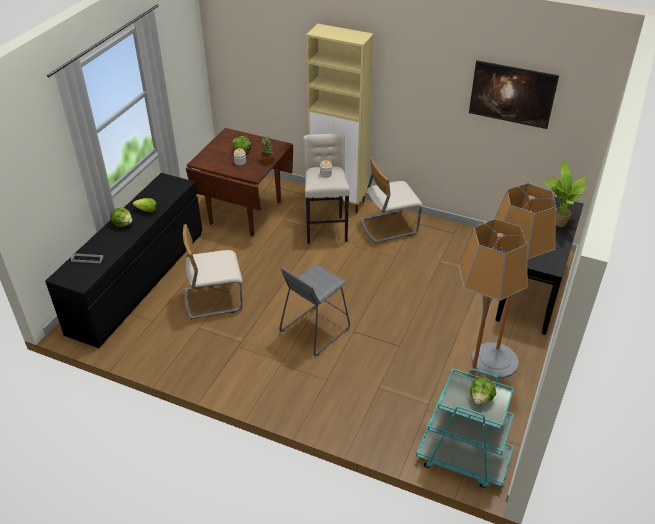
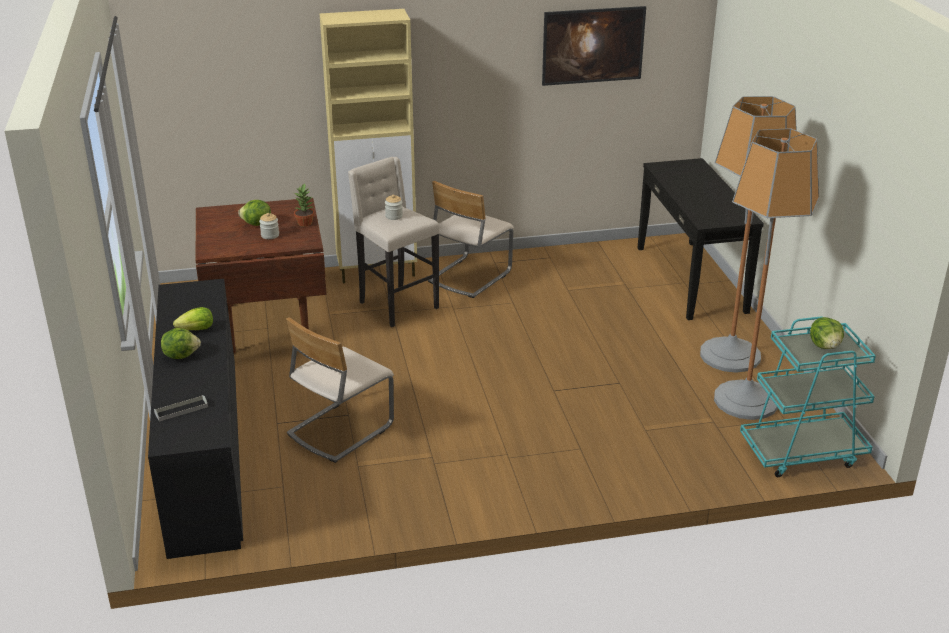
camera: 35 degrees left, 10 degrees down
grey stool [279,264,350,356] -> none
potted plant [543,160,588,227] -> none

